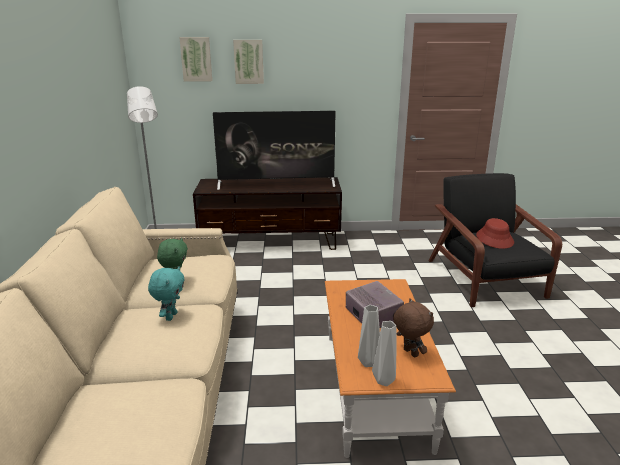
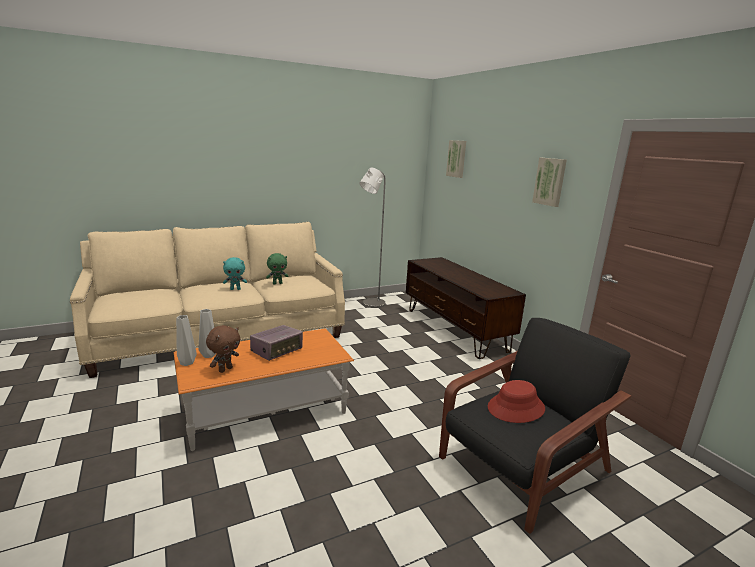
camera: 65 degrees right, 5 degrees down
television [213,111,336,190] -> none
picture [233,40,264,84] -> picture moved to [532,158,567,207]

